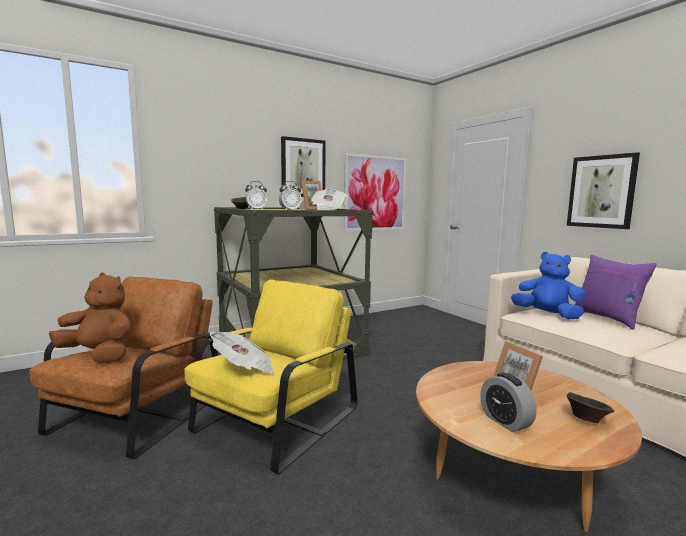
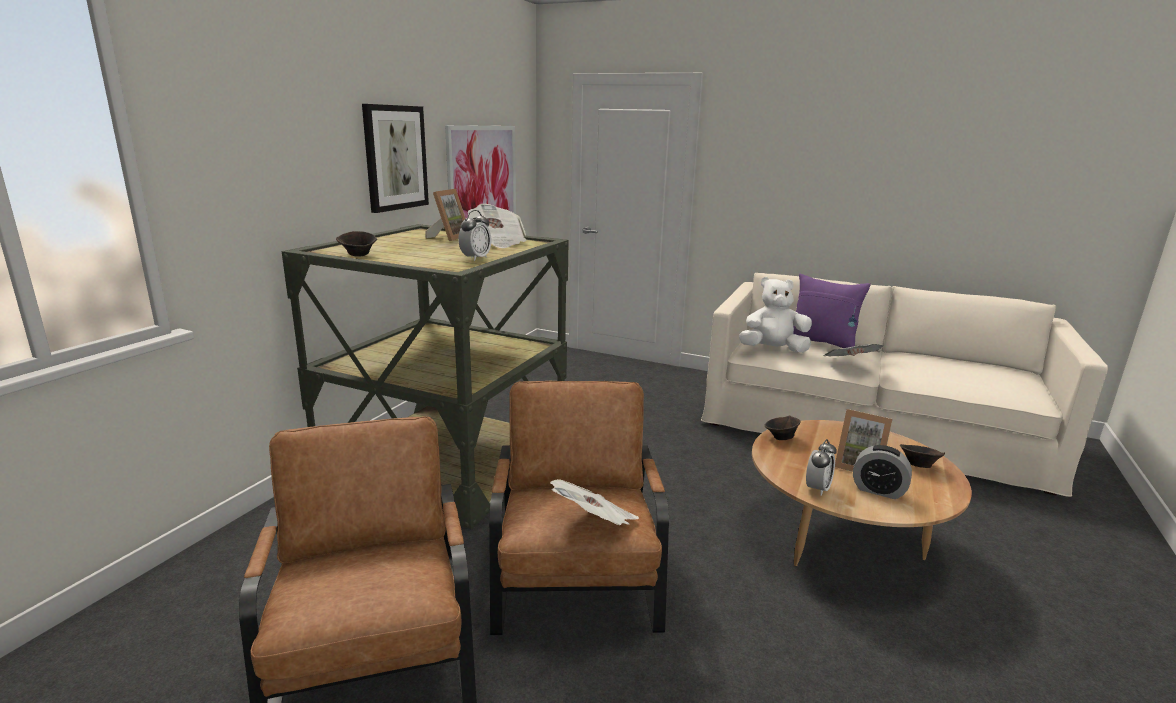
camera: 35 degrees left, 10 degrees up
brown plush toy [49,272,131,363] -> none
yellow armchair [184,279,357,474] -> brown armchair [489,381,669,635]
alarm clock [245,181,267,210] -> alarm clock moved to [806,439,837,496]
blue plush toy [511,252,586,319] -> white plush toy [739,277,812,353]
picture [567,152,640,229] -> none
none -> brown bowl [764,416,801,440]
none -> newspaper [823,344,883,356]

